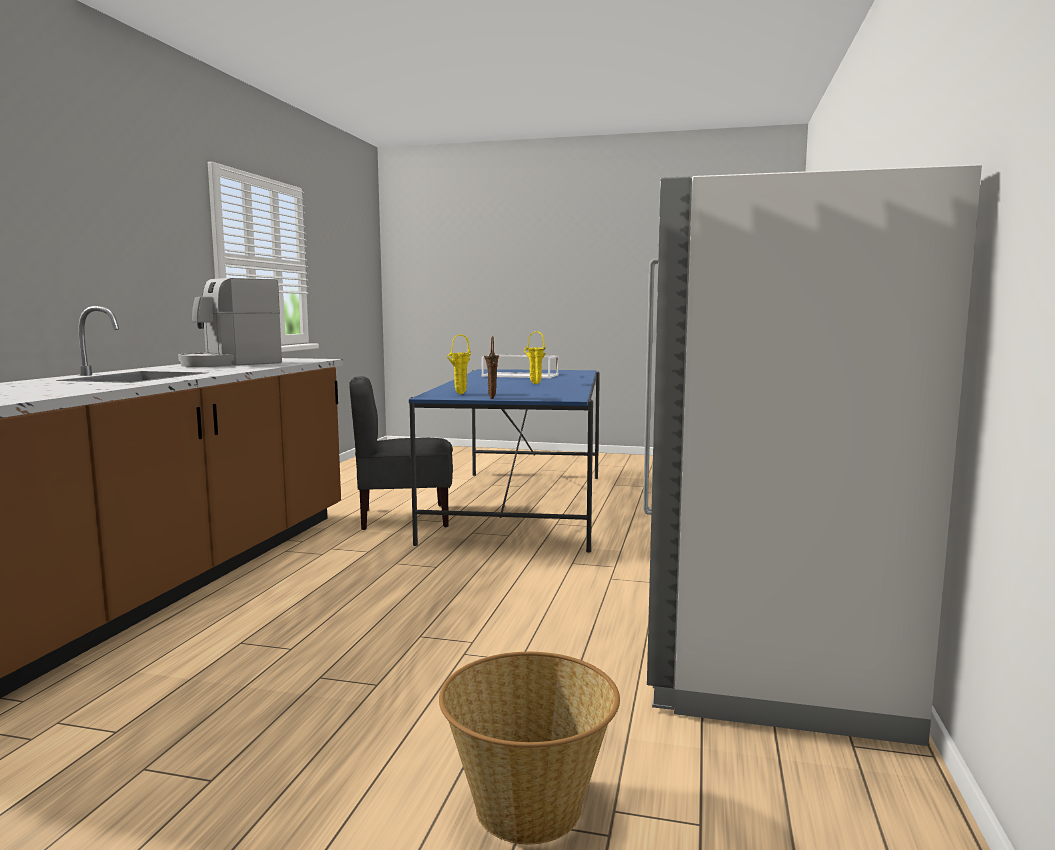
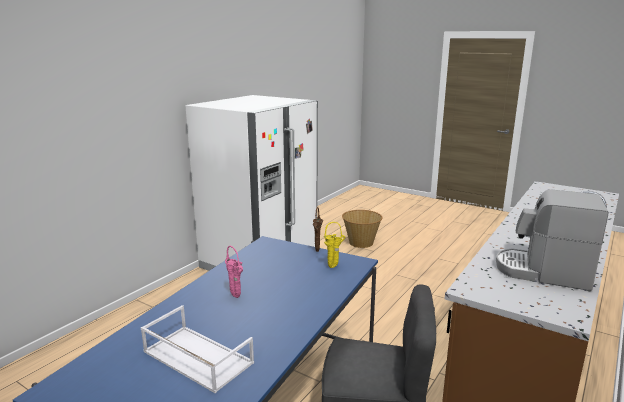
camera: 160 degrees left, 10 degrees up
coffee machine [178,278,282,367] -> coffee machine turned 135 degrees counterclockwise [496,189,609,291]
yellow vase [524,331,546,384] -> pink vase [225,246,243,298]

